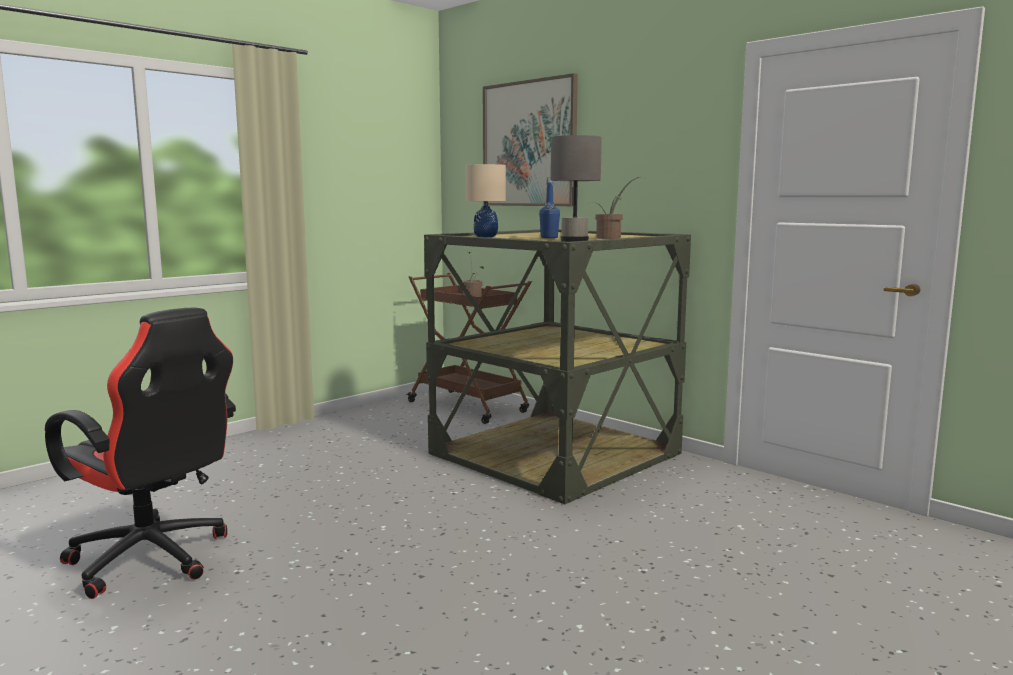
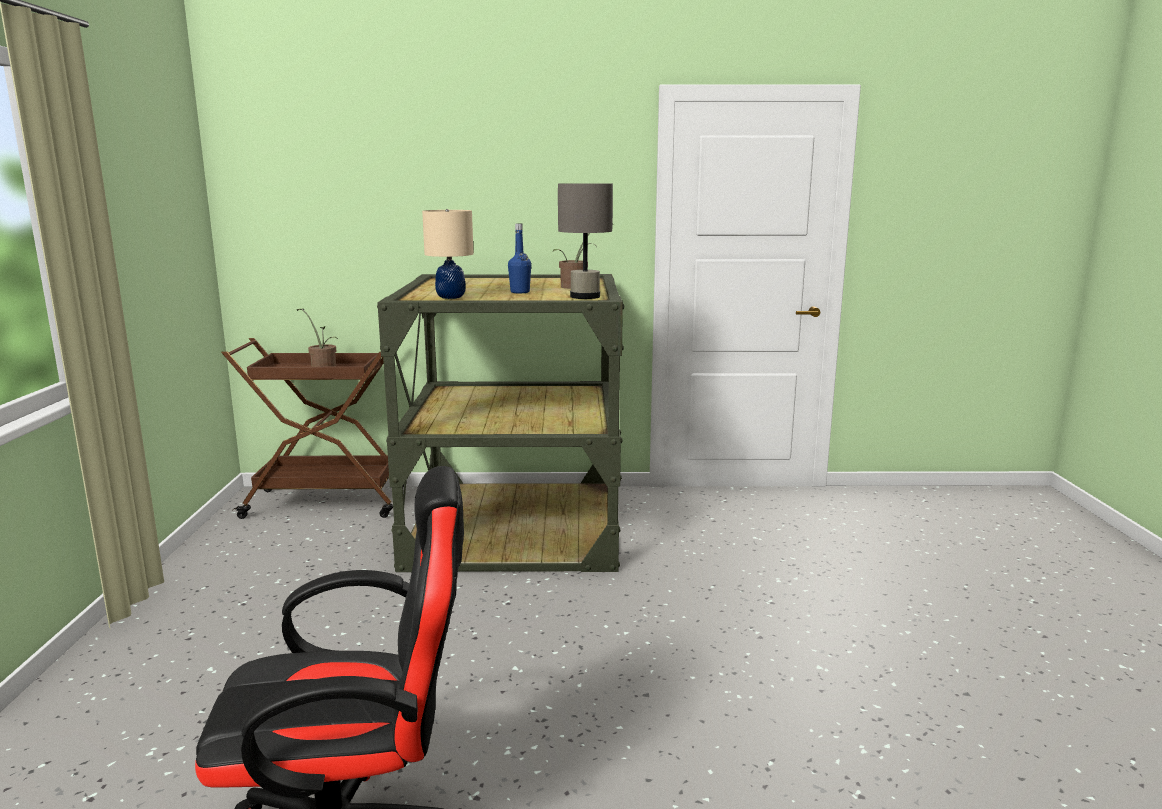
camera: 45 degrees left, 5 degrees up
picture [483,73,578,206] -> none

